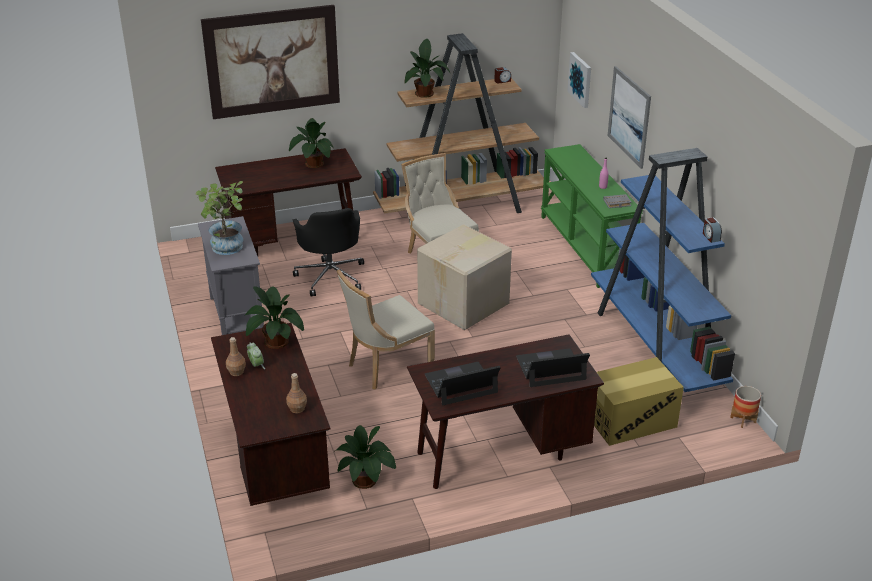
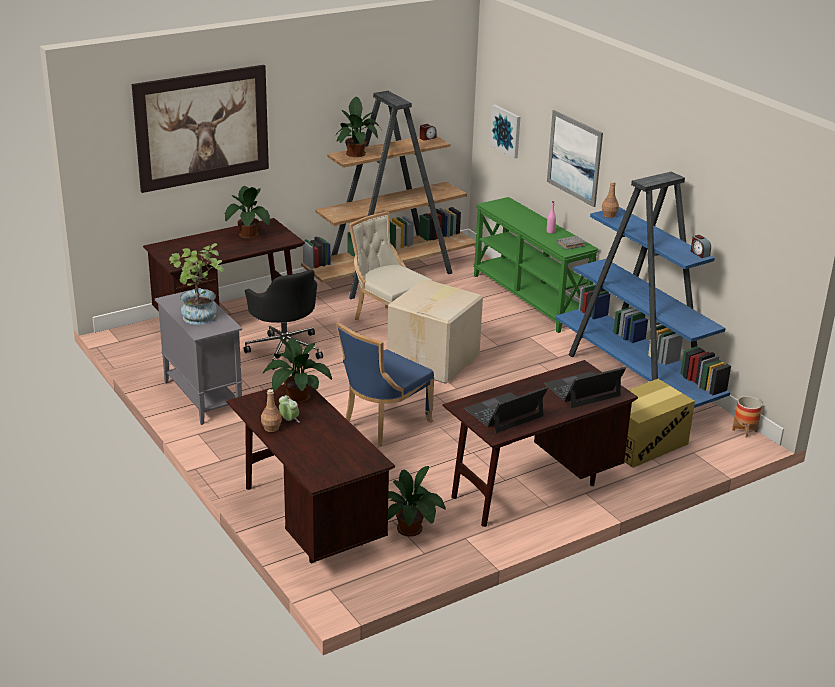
camera: 15 degrees left, 5 degrees down
brown bottle [286,373,307,413] -> brown bottle moved to [602,181,619,218]
beige chair [337,269,435,390] -> blue chair [336,322,434,447]

